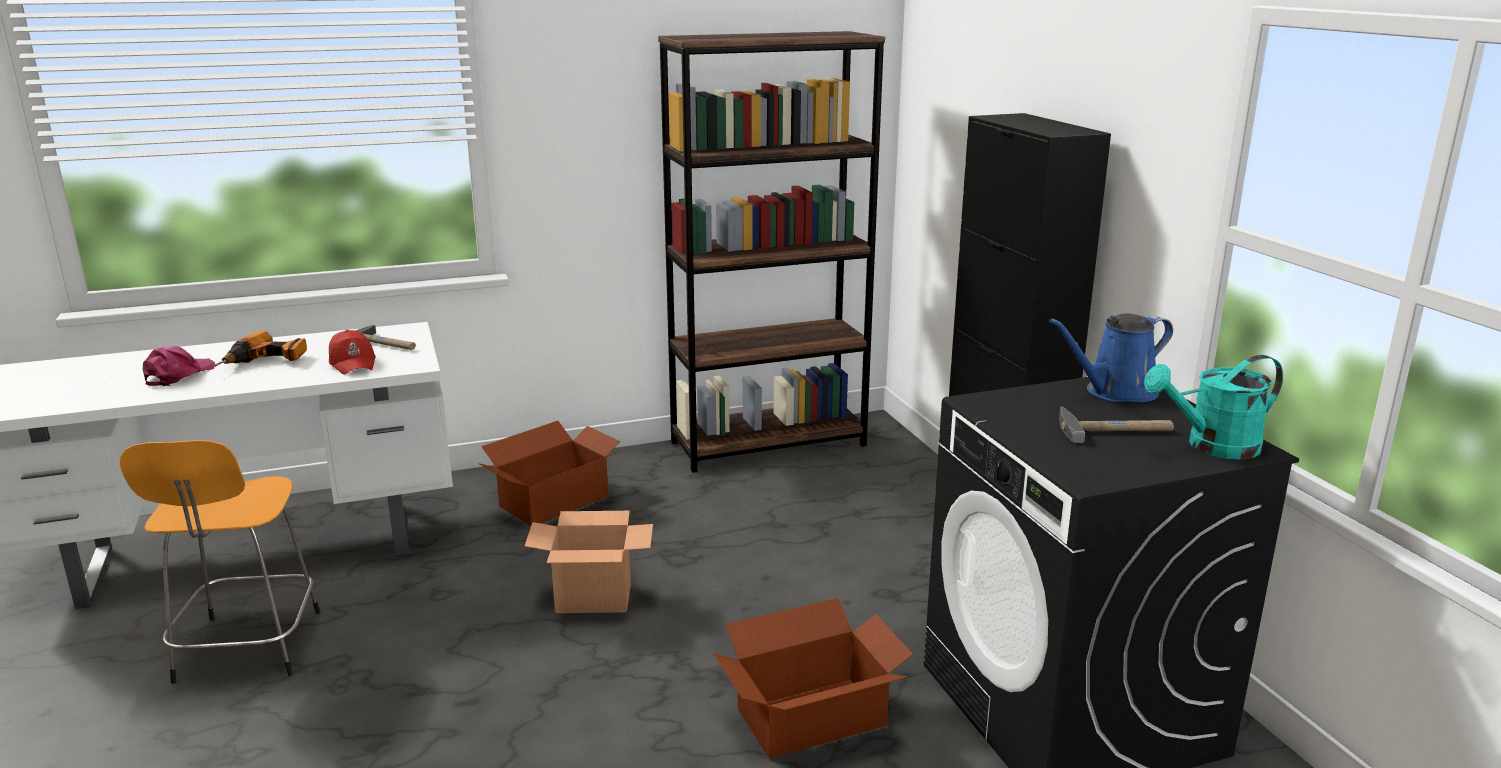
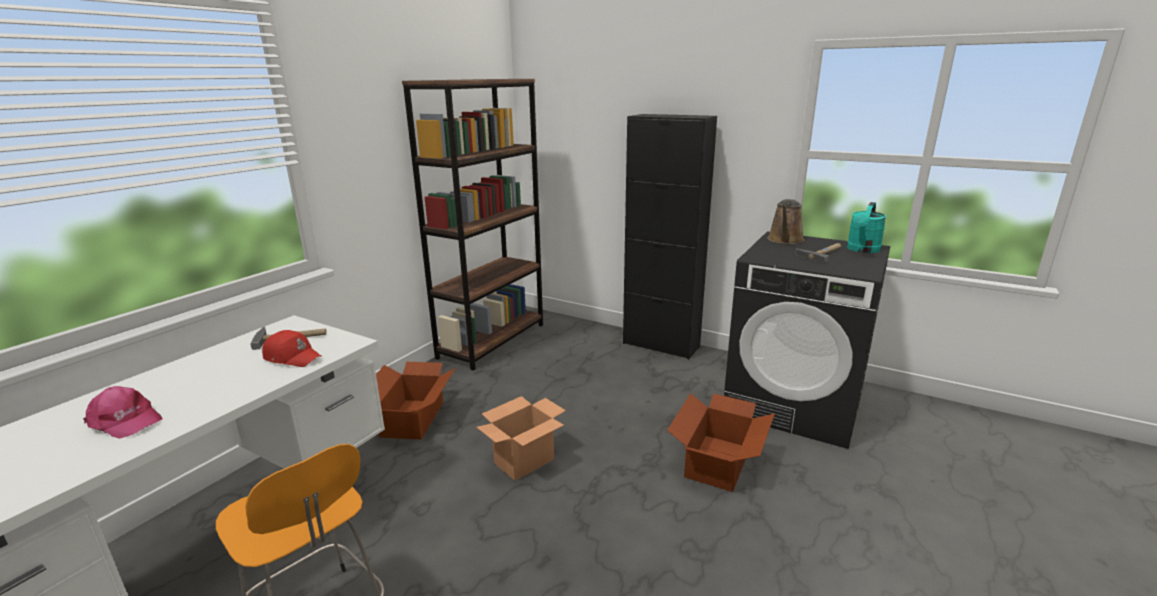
camera: 40 degrees left, 0 degrees up
pink cap [143,346,215,386] -> pink cap turned 135 degrees clockwise [83,386,163,439]
power drill [214,331,307,366] -> none
blue watering can [1049,314,1173,402] -> brown watering can [768,199,804,244]

